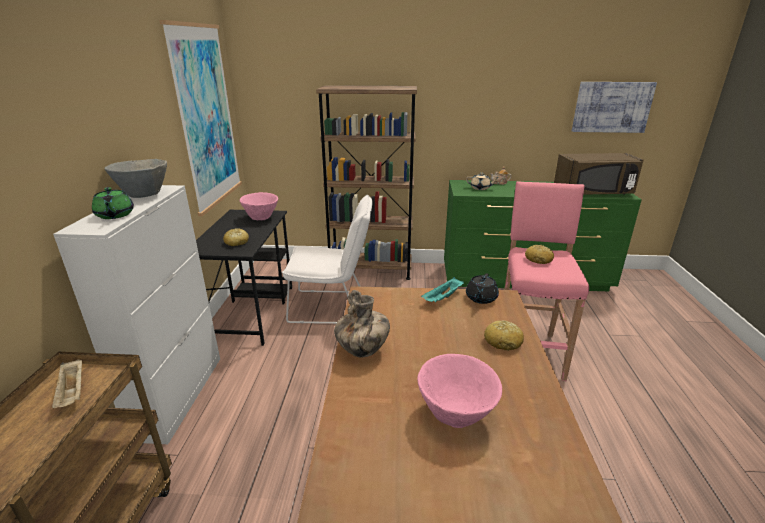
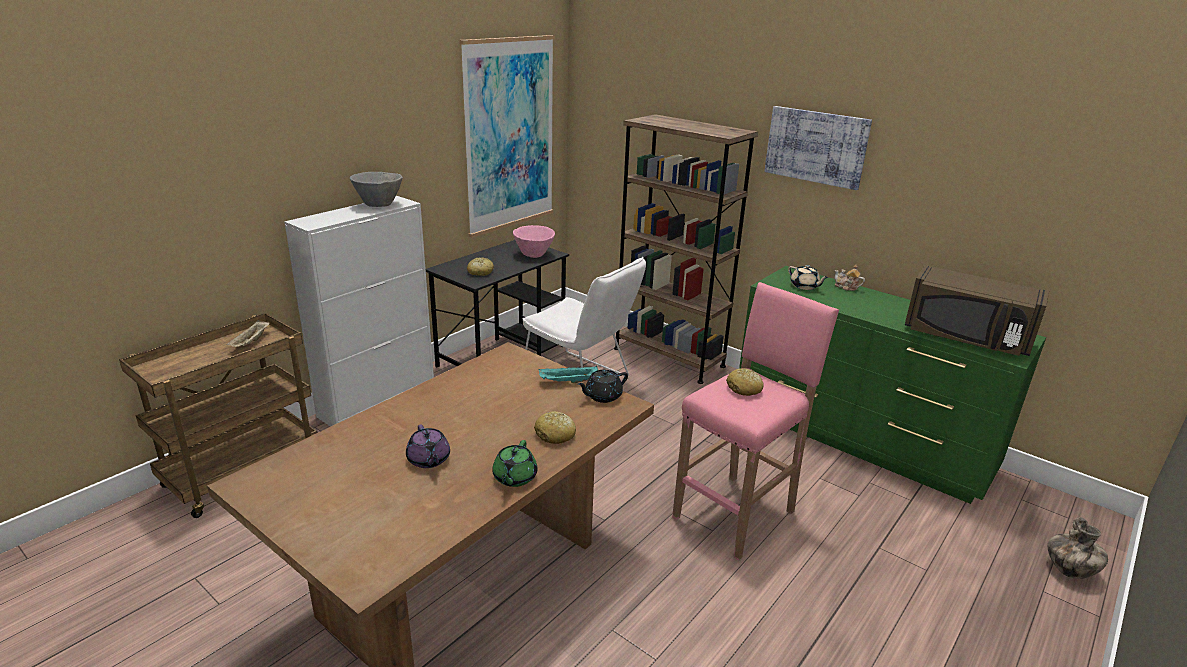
camera: 35 degrees right, 0 degrees up
green teapot [92,187,134,219] -> green teapot moved to [492,440,537,487]
vase [334,290,390,358] -> vase moved to [1048,517,1108,579]
pink bowl [417,354,502,428] -> purple teapot [406,424,450,468]
picture [572,82,657,133] -> picture moved to [764,106,872,190]

